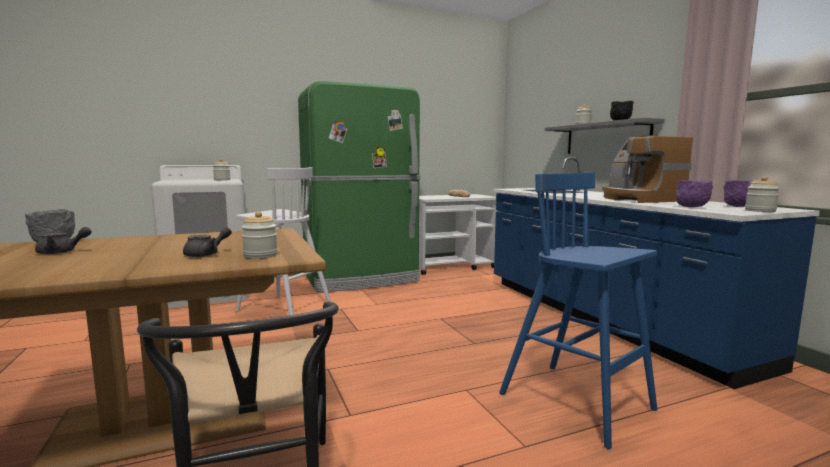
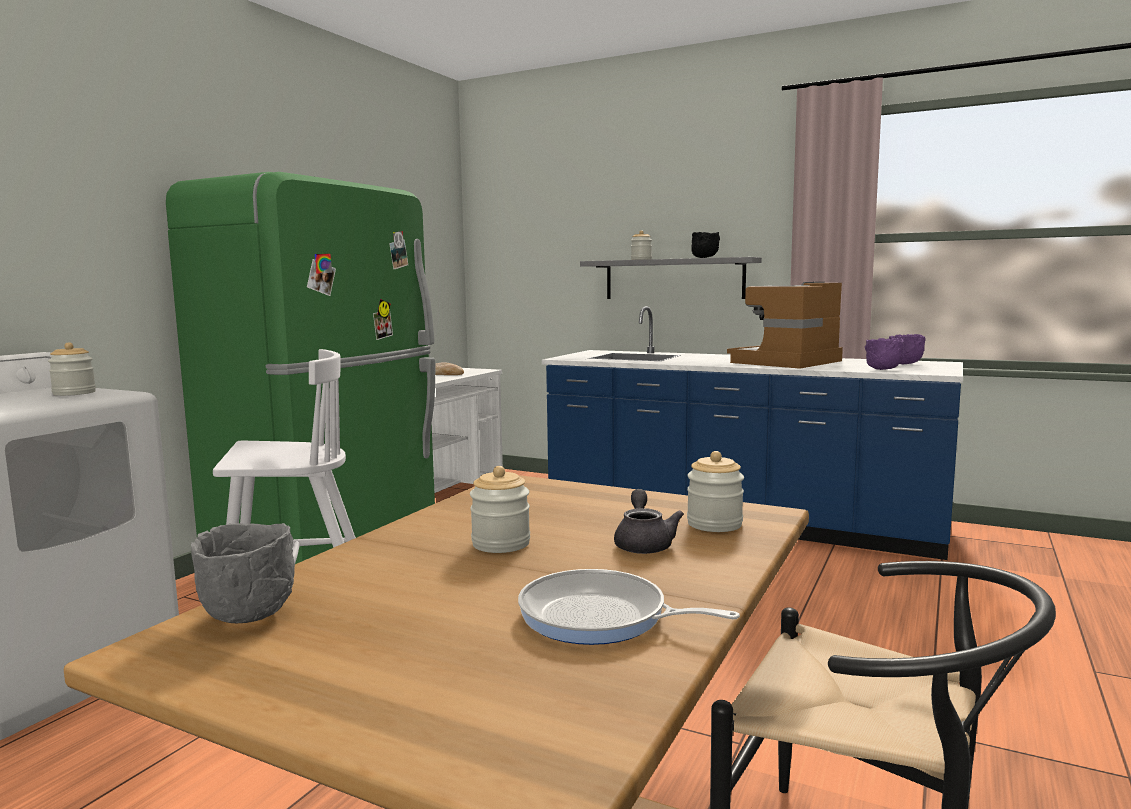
camera: 40 degrees left, 0 degrees up
grey teapot [35,227,91,254] -> none
blue stool [499,172,658,449] -> none
coffee machine [602,135,693,203] -> coffee machine turned 105 degrees clockwise [727,282,843,369]
jar [745,176,780,212] -> jar moved to [470,466,530,553]
none -> frying pan [518,569,740,645]

